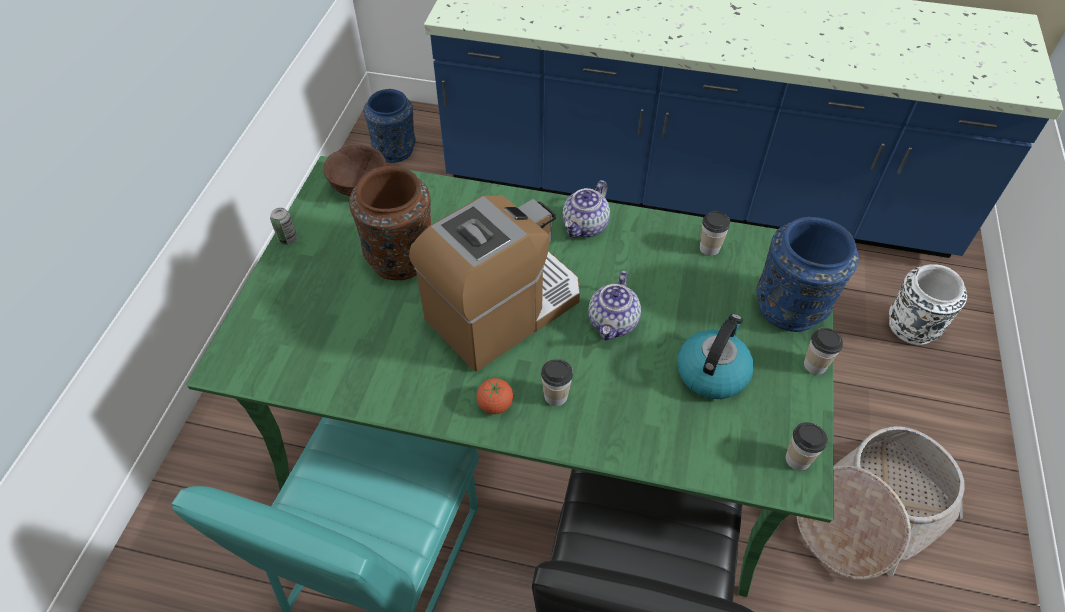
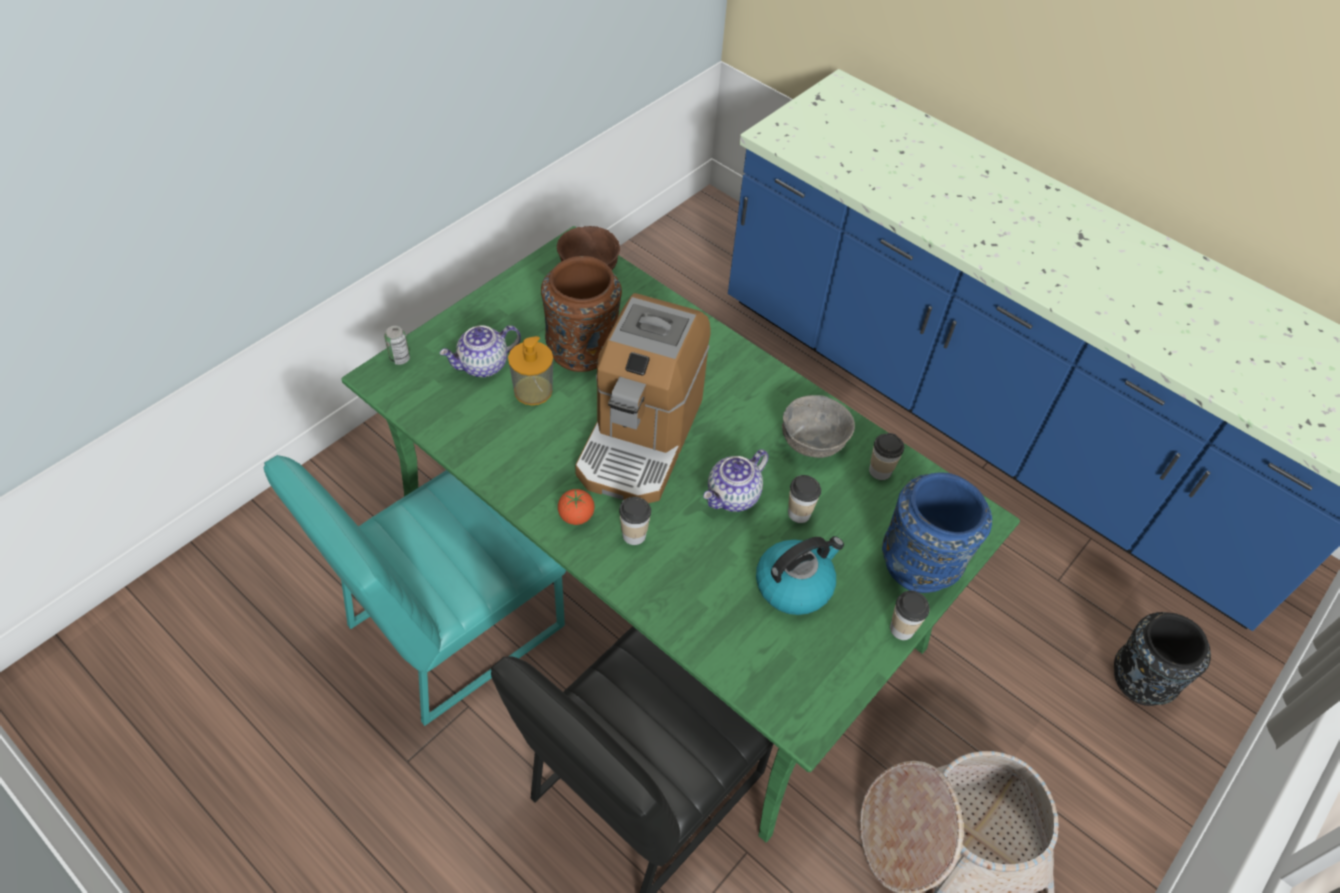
camera: 25 degrees right, 0 degrees up
can [270,208,297,245] -> can moved to [384,326,410,365]
blue vase [363,89,416,163] -> none
coffee machine [409,195,580,372] -> coffee machine turned 120 degrees clockwise [575,293,711,503]
teapot [563,180,610,237] -> teapot moved to [439,325,521,377]
cup [785,422,828,471] -> cup moved to [788,475,821,523]
white vase [889,264,967,345] -> black vase [1114,612,1211,706]
none -> soap dispenser [508,336,553,405]
none -> grey bowl [782,395,855,458]

